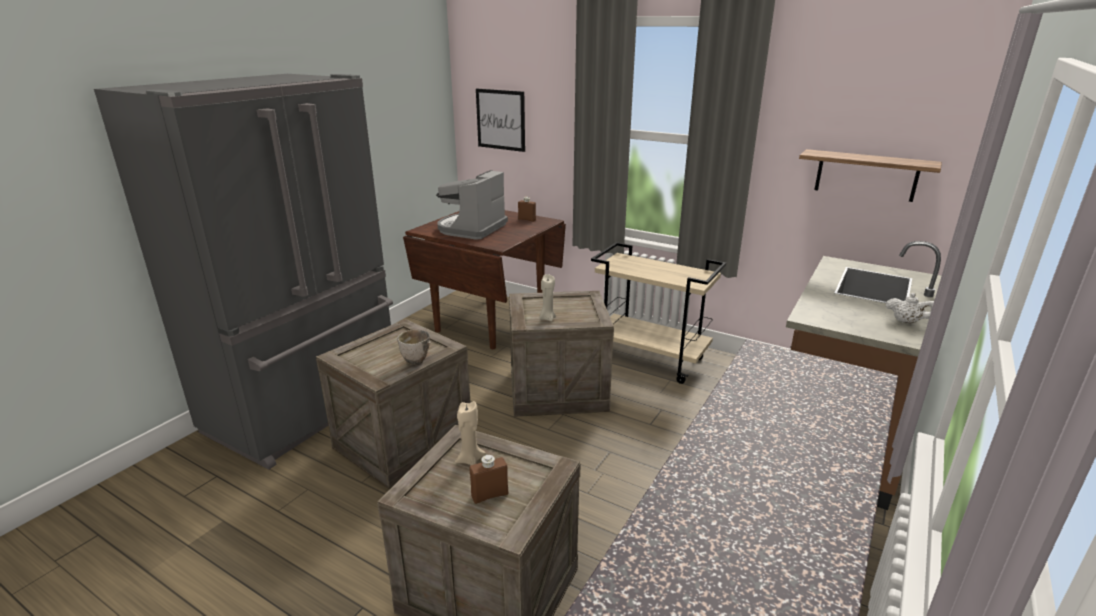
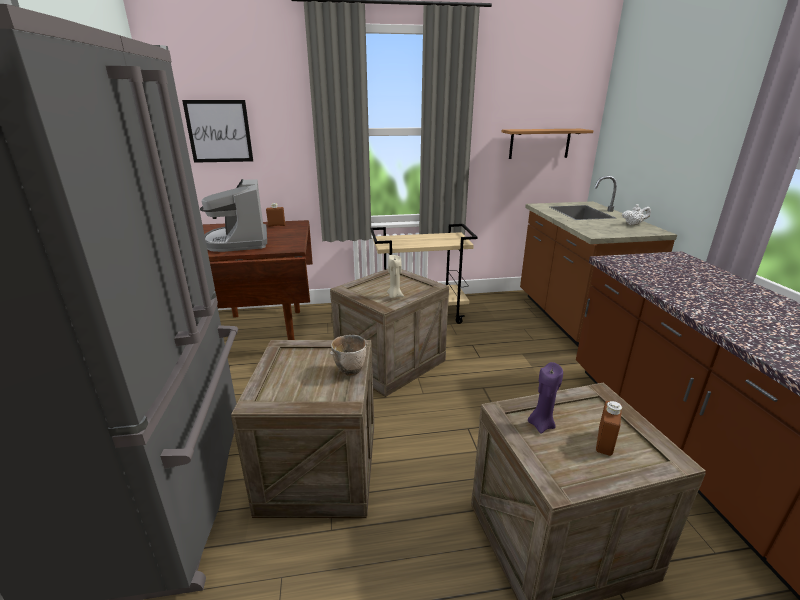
camera: 40 degrees left, 0 degrees up
beige candle [455,401,486,465] -> purple candle [528,362,563,434]

